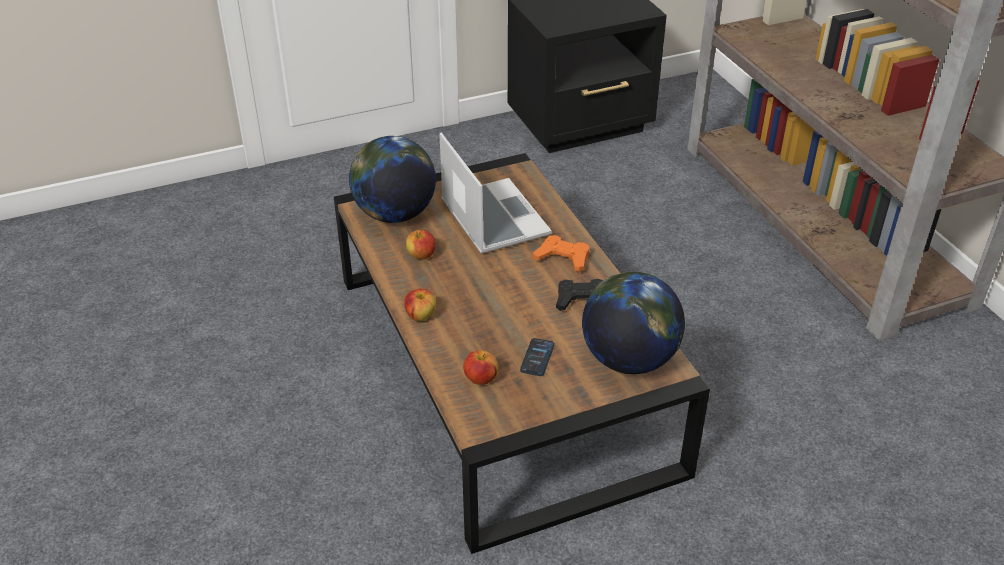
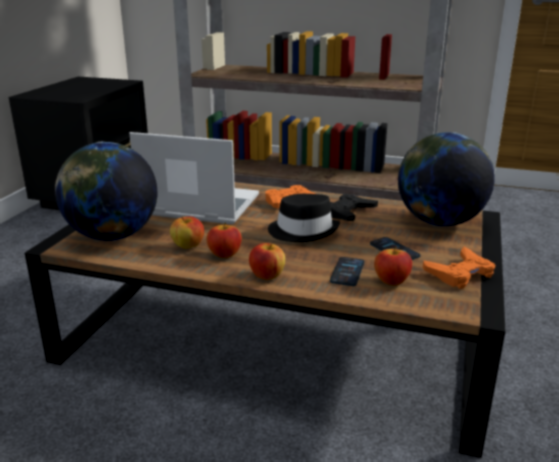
camera: 50 degrees left, 15 degrees down
none -> apple [206,222,242,258]
none -> black hat [268,194,340,242]
none -> phone [330,257,364,286]
none -> orange game controller [423,247,495,289]

